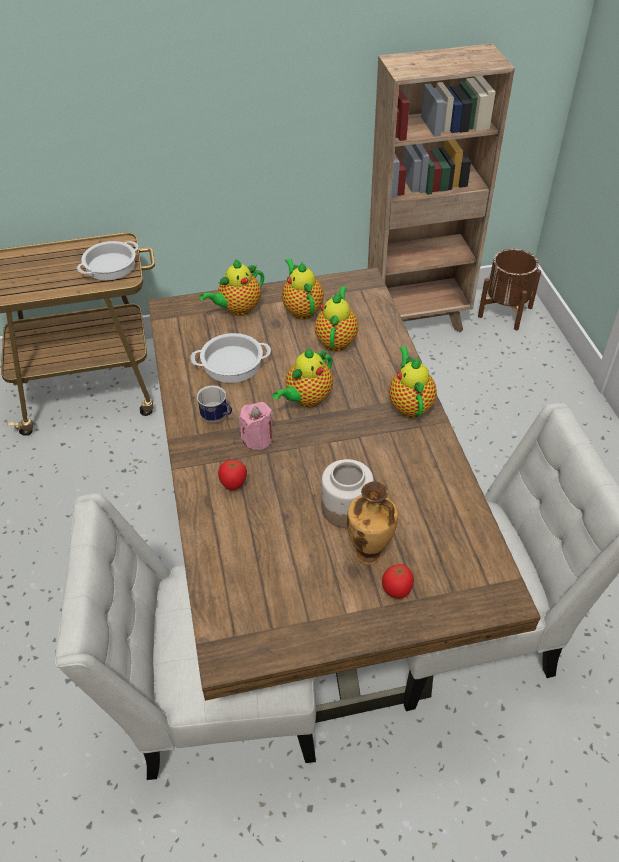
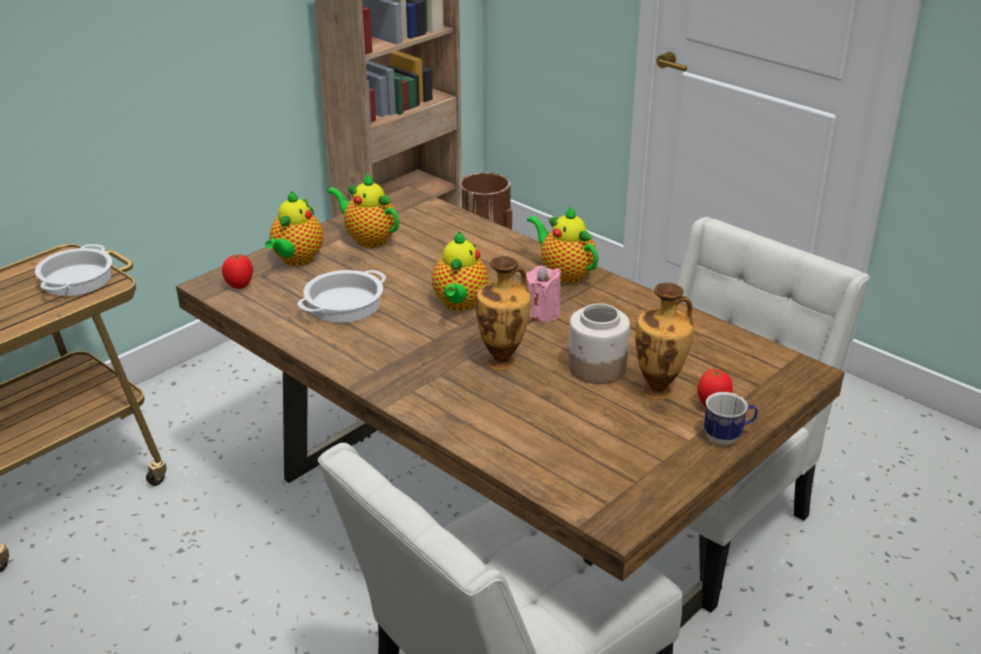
camera: 35 degrees left, 15 degrees down
mug [197,386,232,423] -> mug moved to [704,392,758,445]
tomato [218,459,247,490] -> tomato moved to [222,254,253,289]
pink candle [239,402,273,450] -> pink candle moved to [526,265,561,322]
teapot [315,286,358,352] -> none
none -> vase [476,256,531,370]

